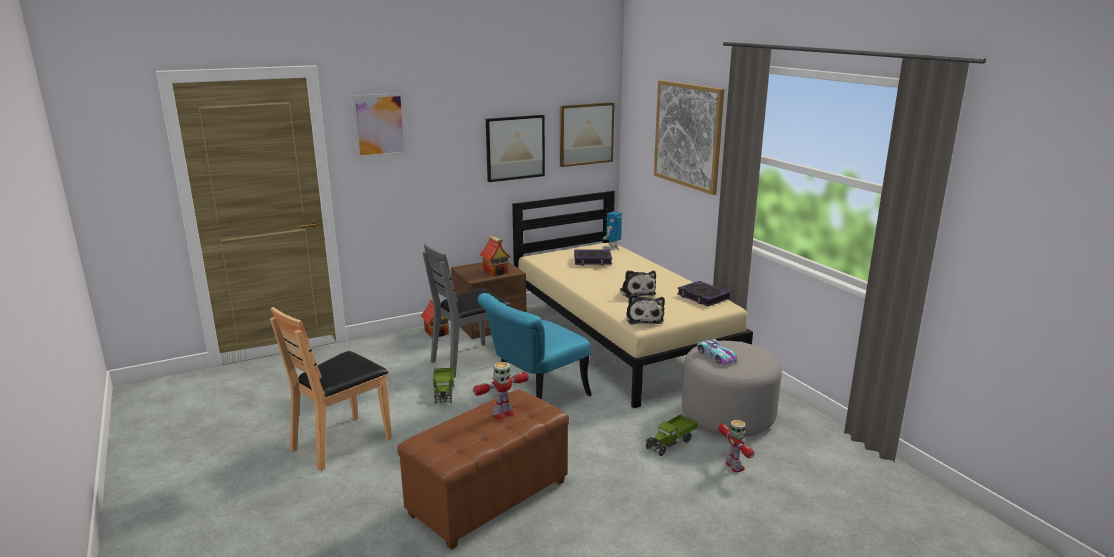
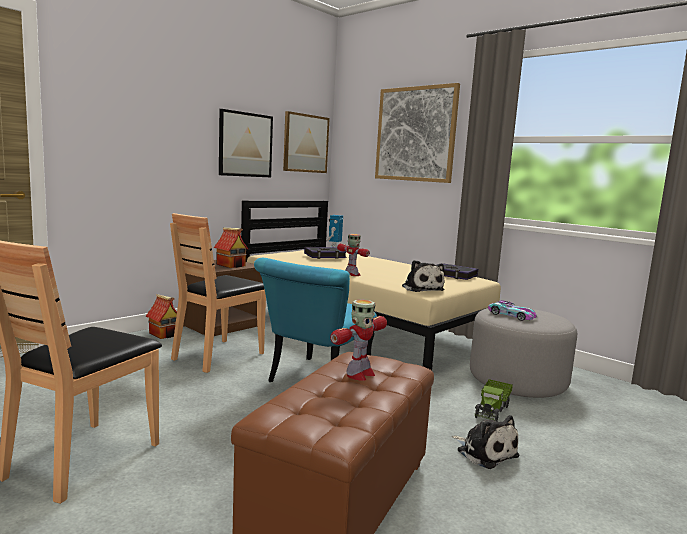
camera: 20 degrees left, 10 degrees down
picture [351,93,407,158] -> none
grey chair [422,243,511,378] -> brown chair [170,213,266,373]
toy truck [433,368,454,404] -> none
plush toy [620,270,656,298] -> plush toy moved to [452,415,520,469]
toy robot [718,420,754,472] -> toy robot moved to [337,234,370,276]

